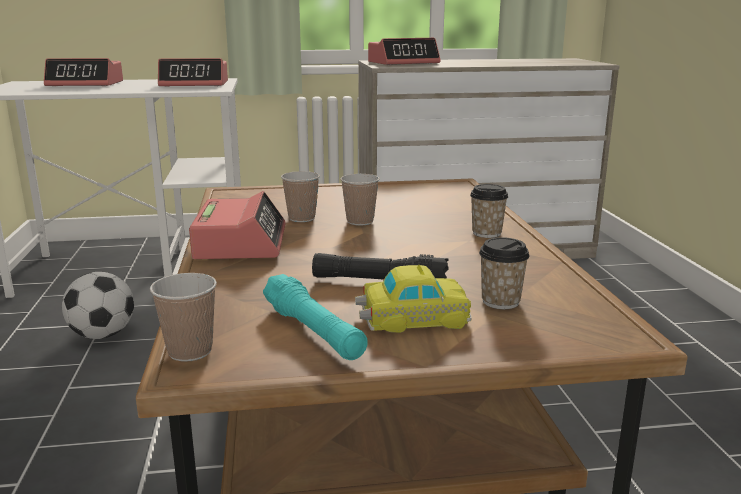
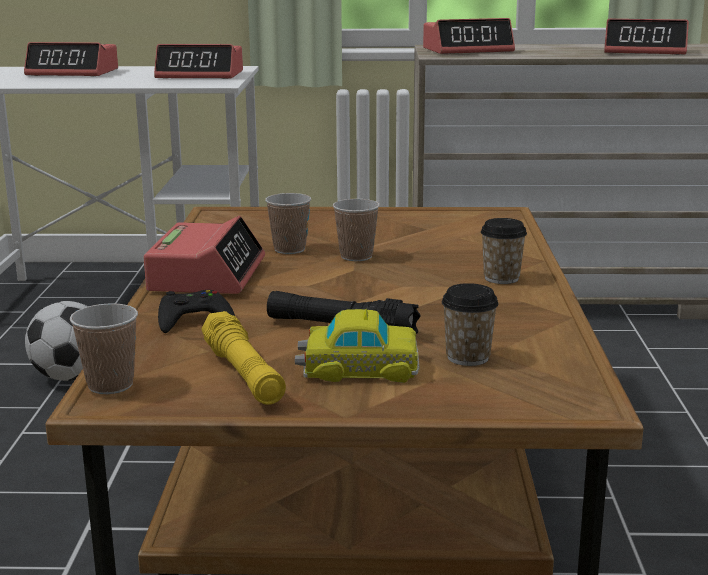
camera: 10 degrees right, 0 degrees up
turquoise flashlight [263,274,368,360] -> yellow flashlight [202,311,286,405]
none -> black game controller [158,290,235,333]
none -> alarm clock [604,19,689,55]

